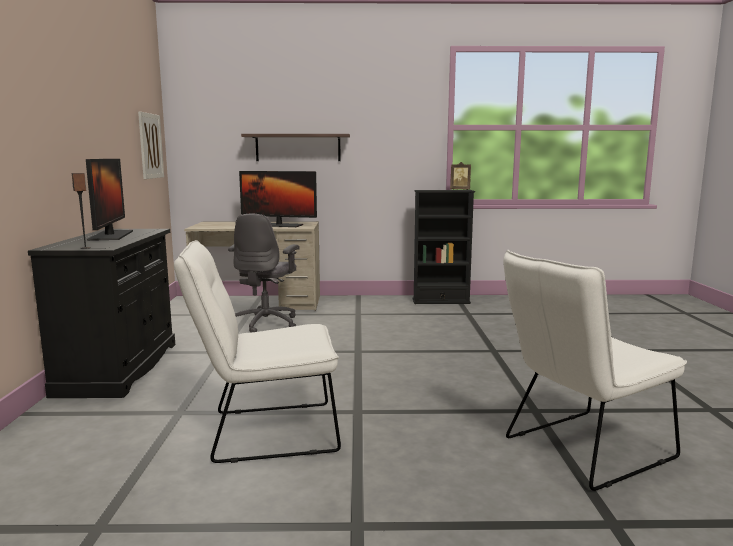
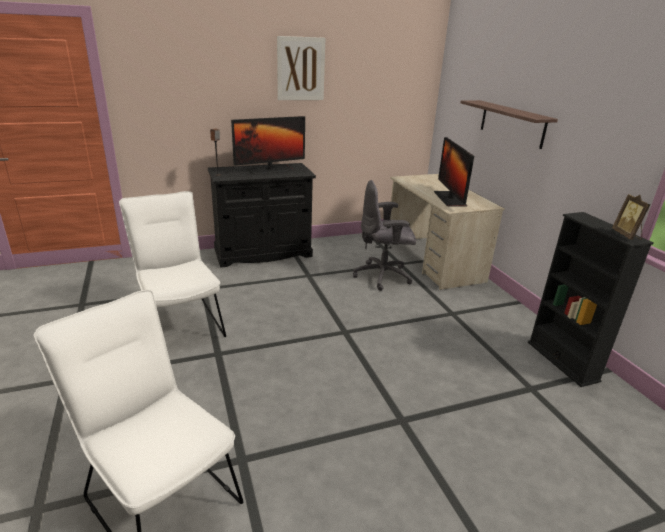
camera: 70 degrees right, 15 degrees up
picture [138,112,164,179] -> picture moved to [277,36,325,100]

